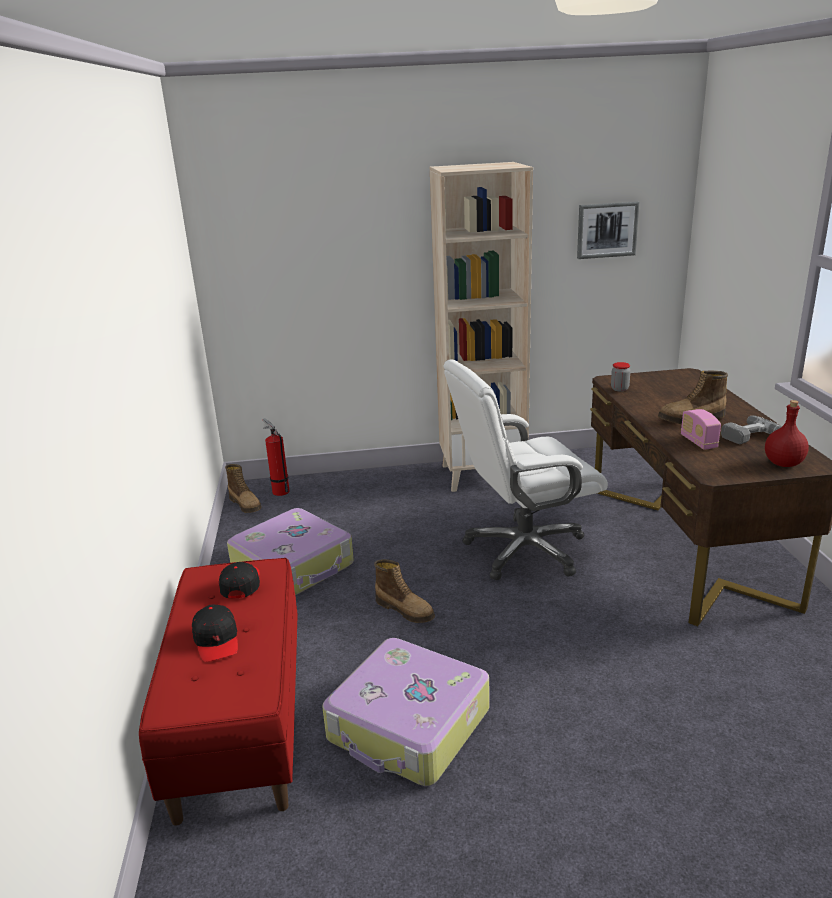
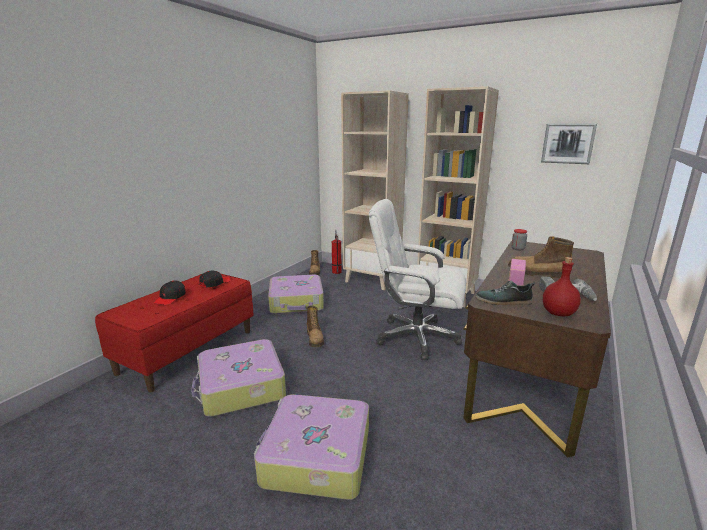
camera: 35 degrees right, 5 degrees down
none -> suitcase [254,394,369,500]
none -> beige bookcase [341,90,409,290]
none -> shoe [476,281,535,305]

